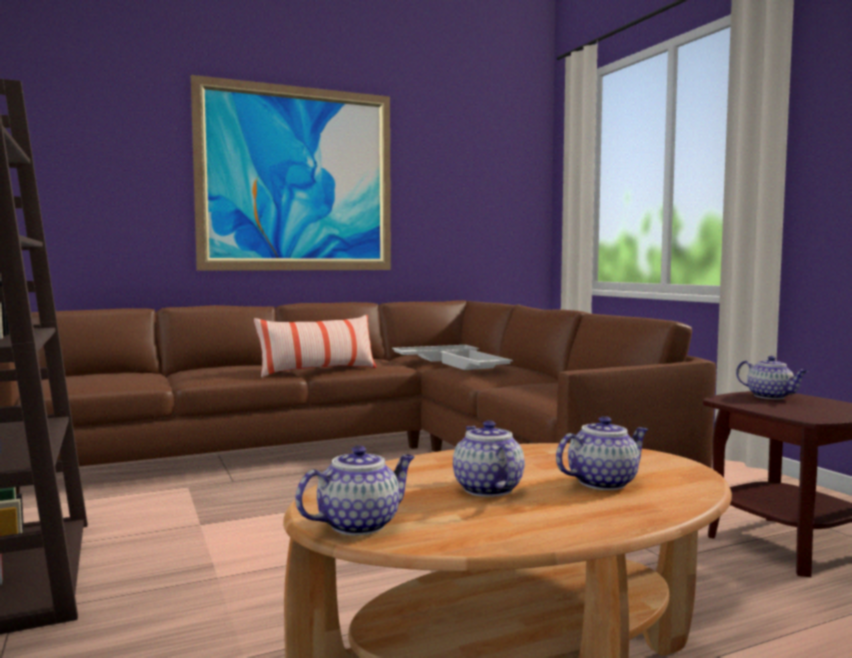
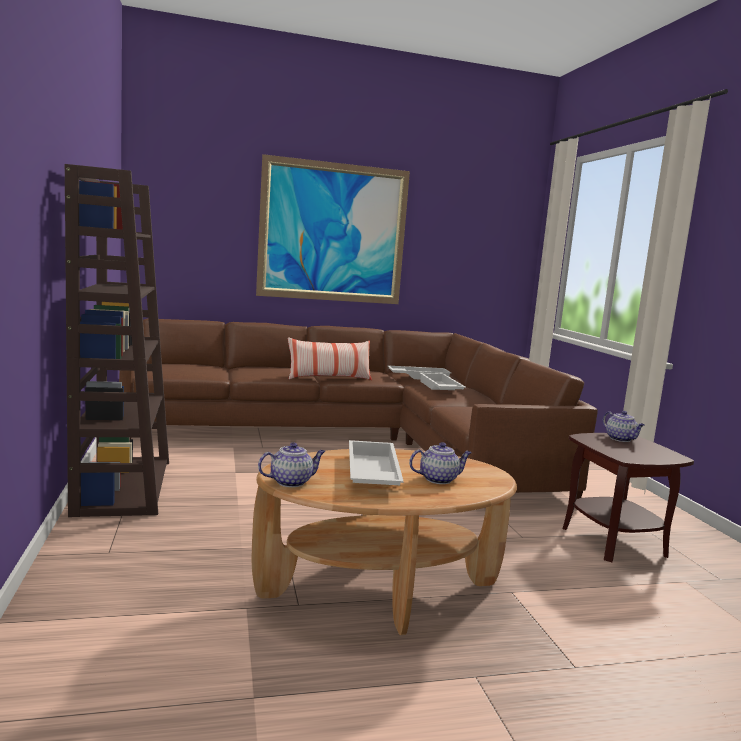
camera: 10 degrees right, 5 degrees up
teapot [453,420,525,497] -> white tray [349,440,404,485]

